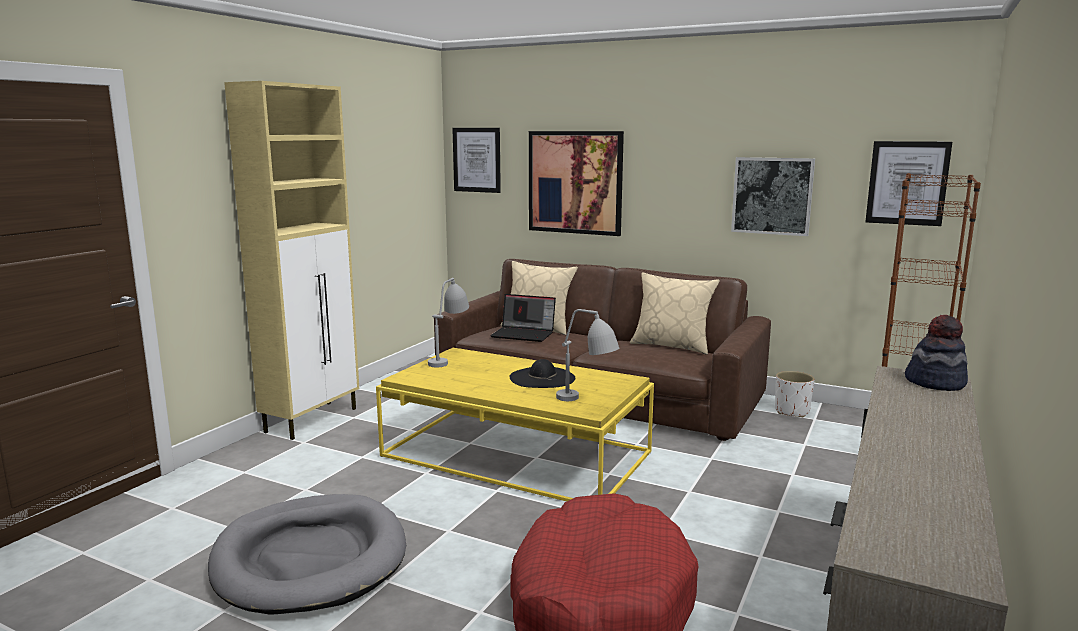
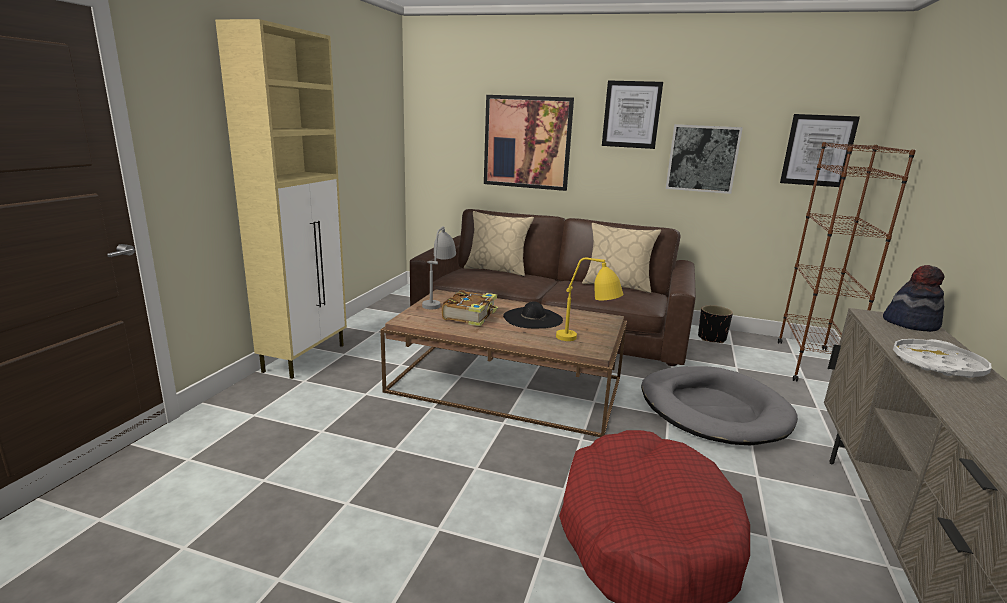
camera: 10 degrees left, 5 degrees up
grey dog bed [208,494,406,615] -> grey dog bed moved to [641,366,798,445]
yellow coffee table [376,348,654,501] -> brown coffee table [380,289,627,437]
picture [452,128,501,193] -> picture moved to [602,80,663,149]
laptop [490,294,556,342] -> none
grey table lamp [556,309,619,401] -> yellow table lamp [556,258,623,341]
white planter [775,371,814,417] -> black planter [698,305,733,343]
none -> book [442,290,498,326]
none -> white tray [893,339,992,378]

